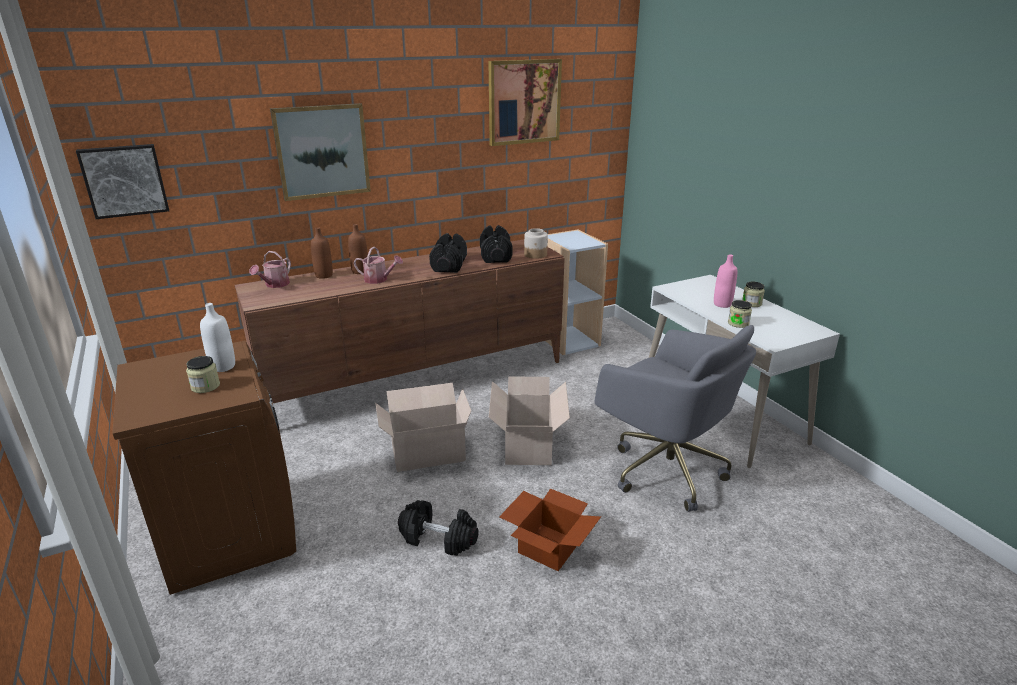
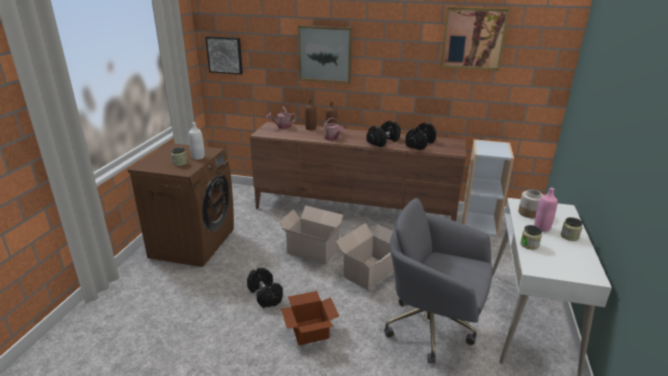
camera: 40 degrees right, 0 degrees up
jar [524,228,548,259] -> jar moved to [518,189,543,219]
grey office chair [595,325,756,512] -> grey office chair turned 120 degrees clockwise [384,198,493,364]

